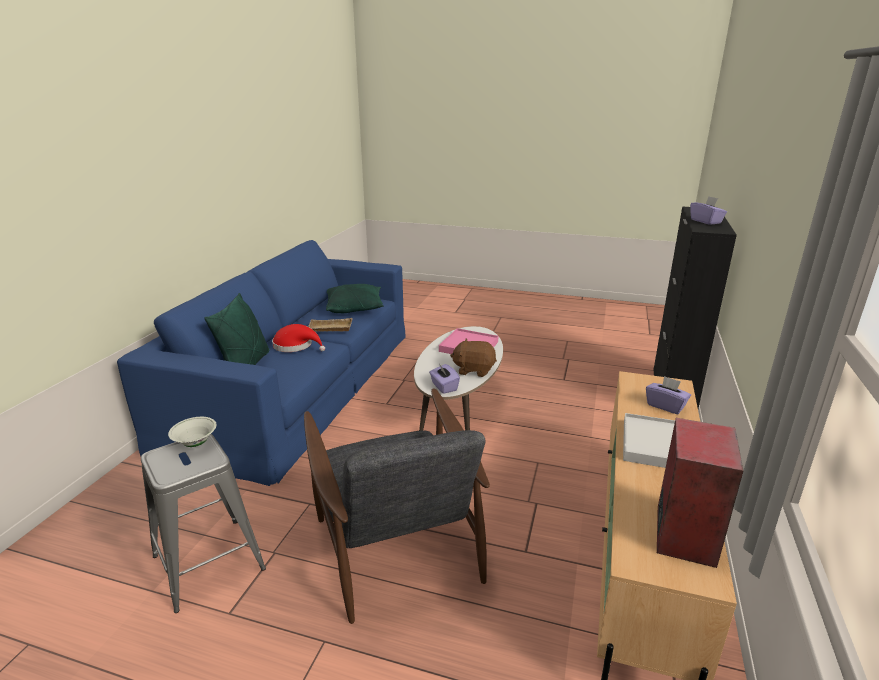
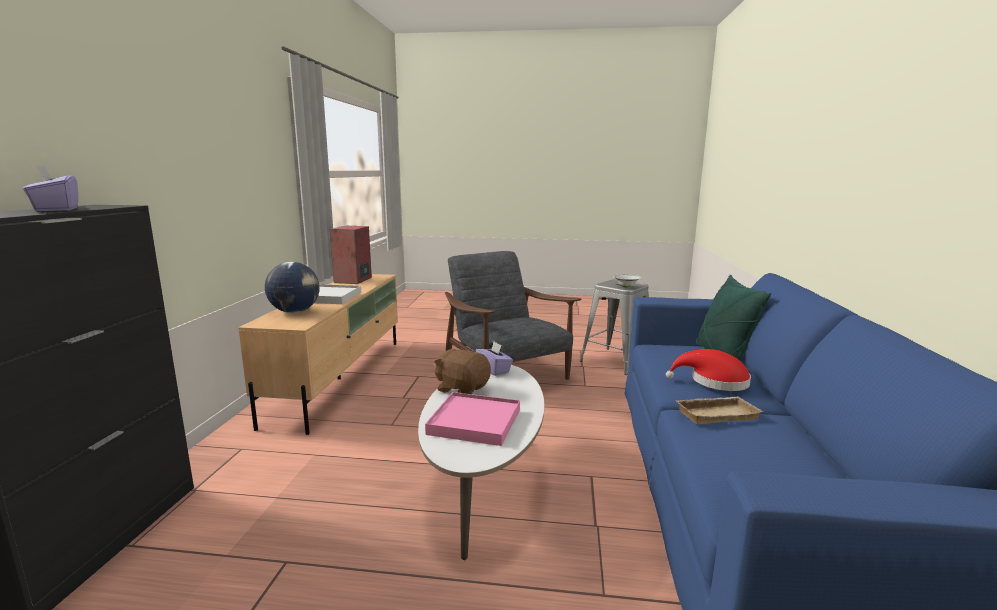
camera: 170 degrees right, 10 degrees down
green pillow [326,284,383,313] -> none
brown plush toy [450,339,497,377] -> brown plush toy turned 150 degrees counterclockwise [434,348,491,394]
purple tissue box [646,376,691,414] -> globe [265,262,320,313]

